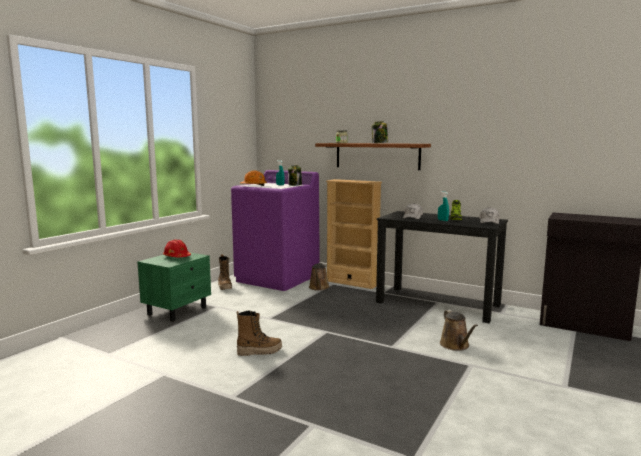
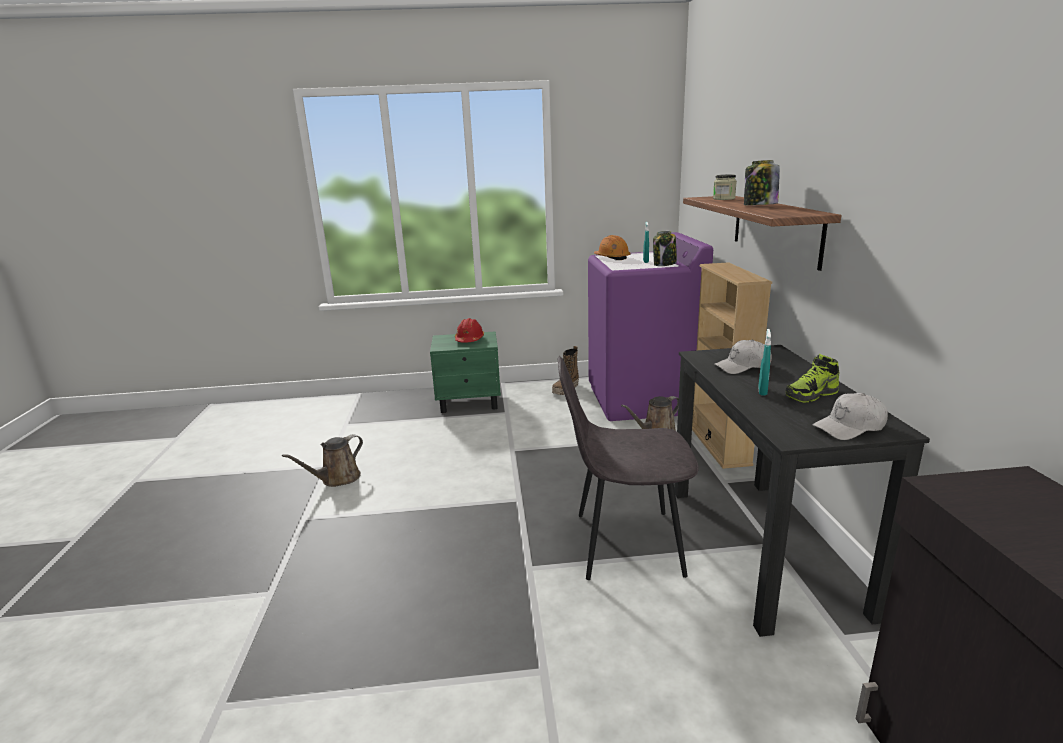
camera: 55 degrees right, 10 degrees up
boot [237,310,282,356] -> none
brown watering can [440,310,478,351] -> brown watering can moved to [282,435,363,487]
none -> grey chair [558,356,698,580]

